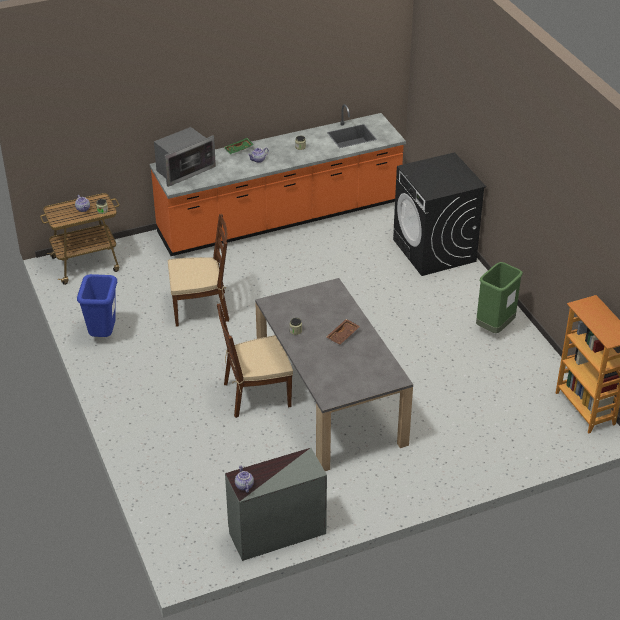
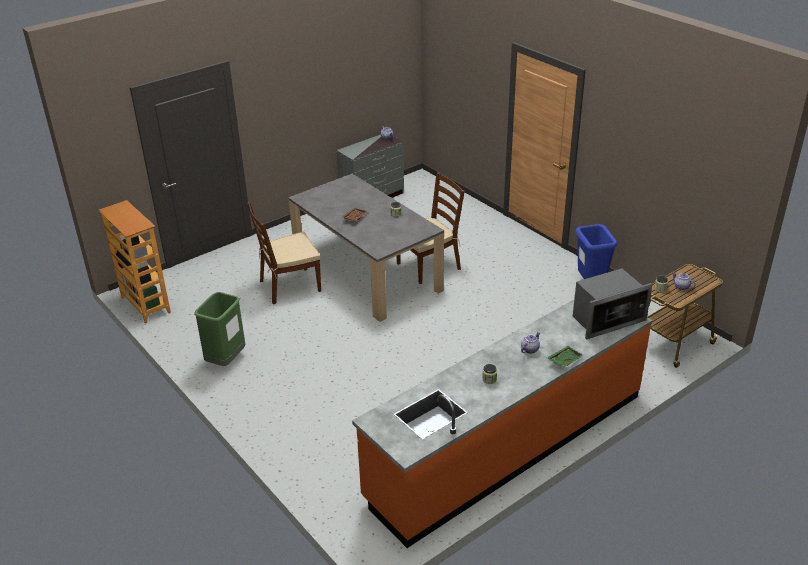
camera: 165 degrees right, 5 degrees down
microwave [154,127,216,187] -> microwave turned 150 degrees counterclockwise [573,268,652,339]
brown chair [168,214,229,327] -> brown chair moved to [247,202,321,304]
black washing machine [393,152,486,276] -> none

